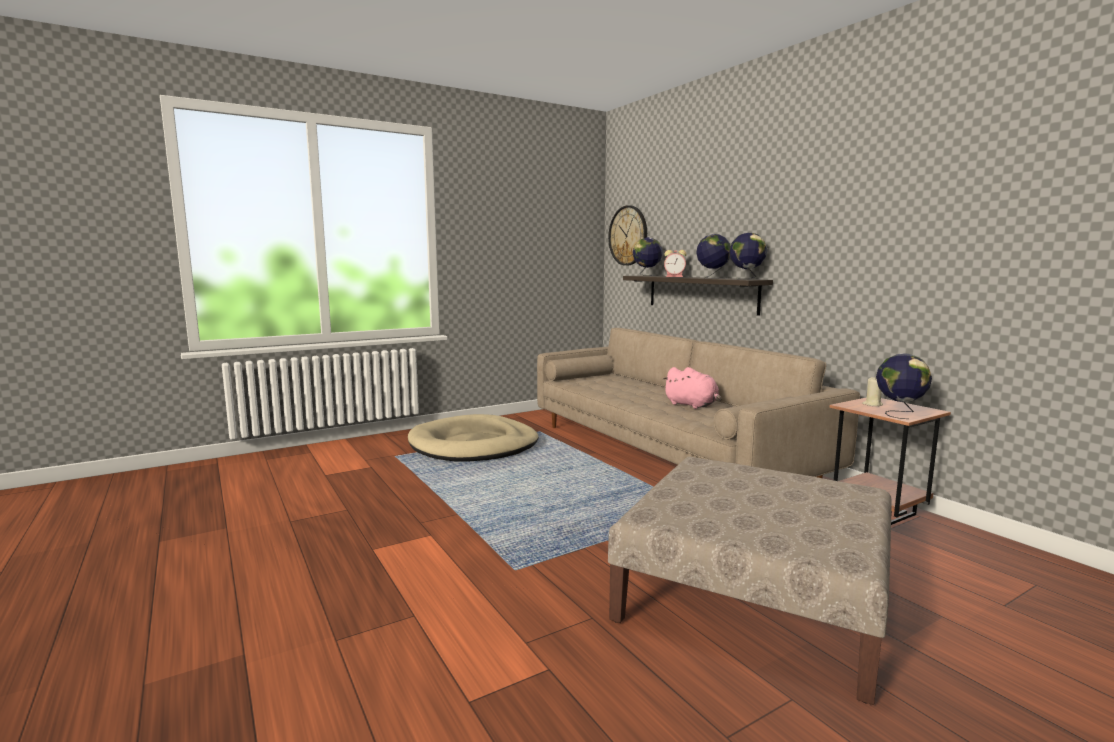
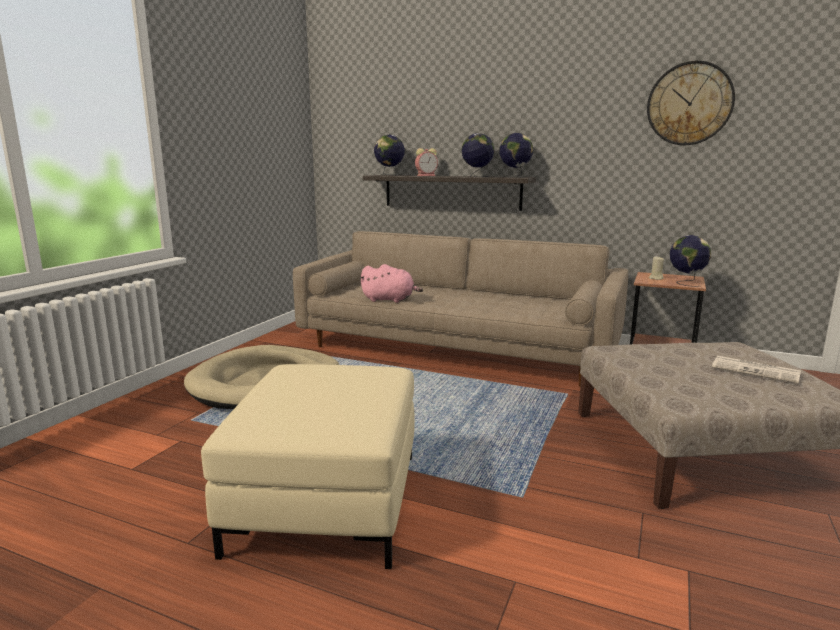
camera: 35 degrees left, 5 degrees up
wall clock [608,205,647,266] -> wall clock moved to [647,61,735,145]
pink plush toy [662,367,722,409] -> pink plush toy moved to [359,264,423,303]
none -> beige ottoman [201,364,415,569]
none -> newspaper [712,356,801,384]

